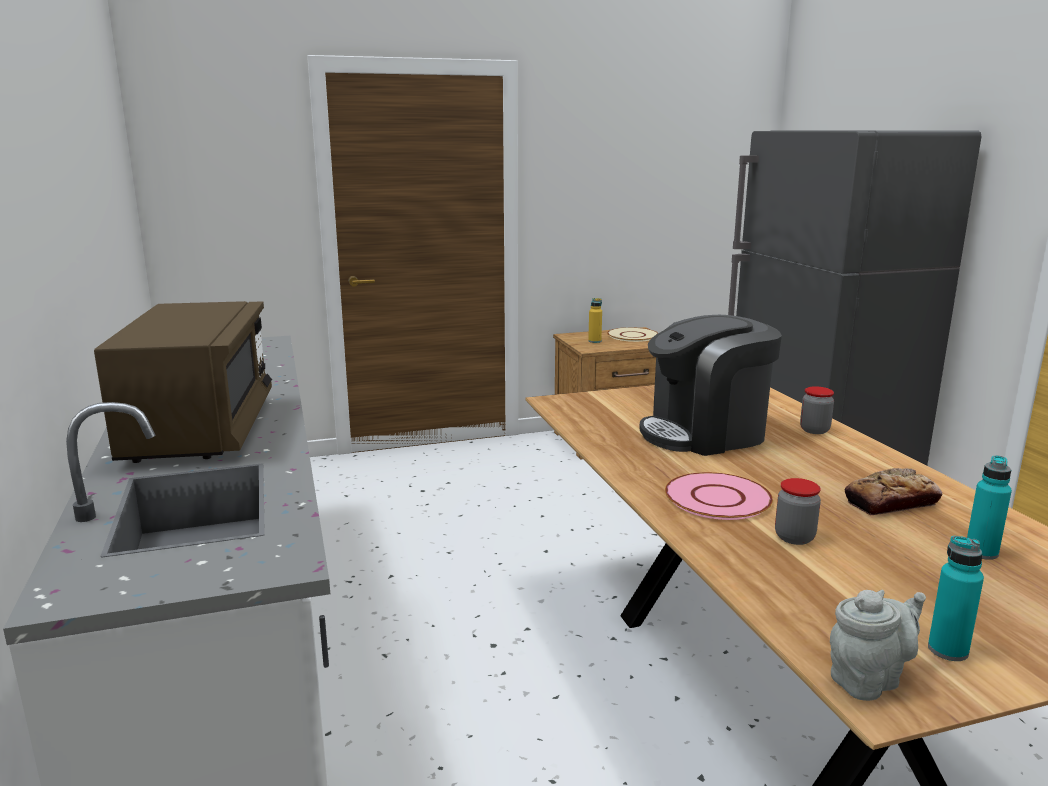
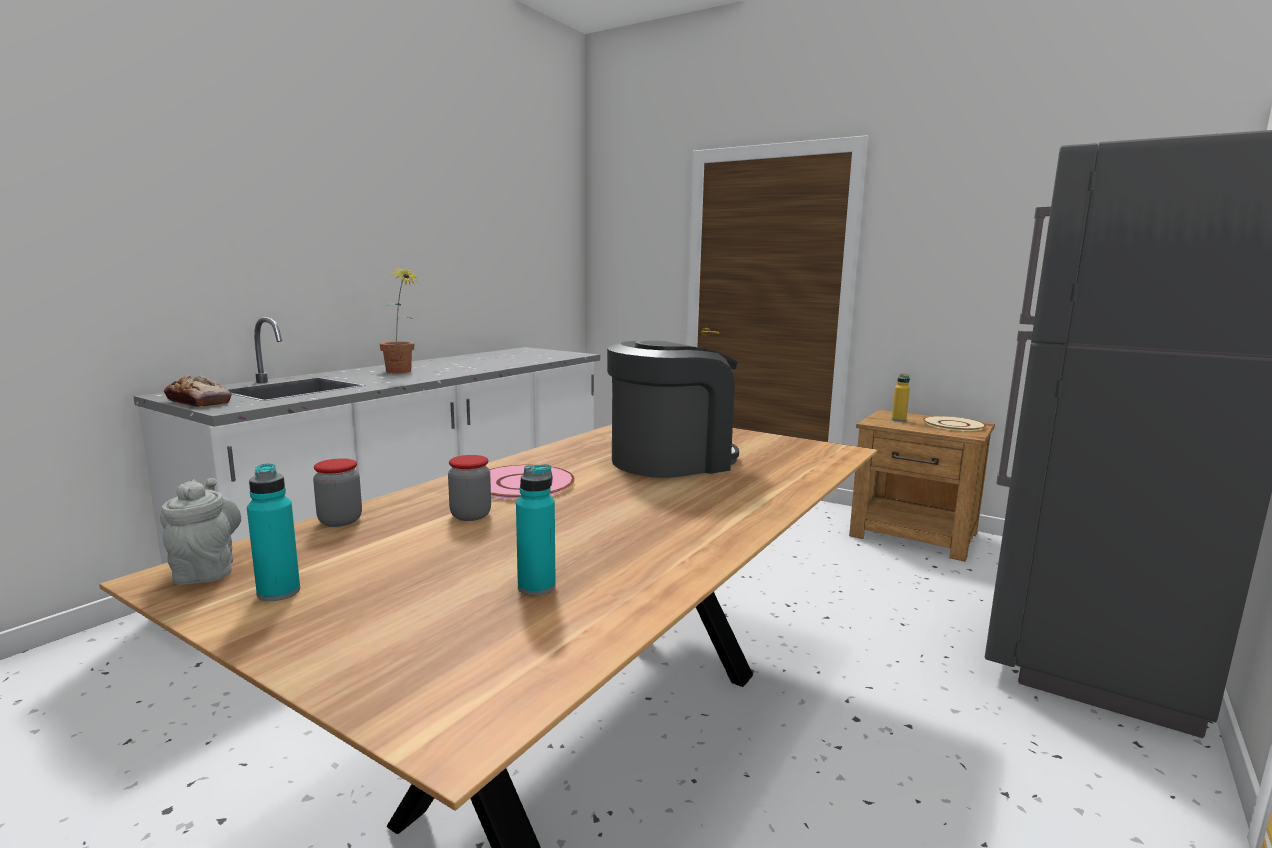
camera: 50 degrees right, 5 degrees down
brown microwave [94,301,272,463] -> potted plant [380,268,419,373]
coffee machine [639,315,782,456] -> coffee machine turned 120 degrees clockwise [607,340,739,478]
jar [800,386,834,434] -> jar moved to [313,458,362,527]
grey teapot [830,590,926,701] -> grey teapot turned 135 degrees counterclockwise [160,478,241,585]
bread [845,468,942,515] -> bread moved to [164,375,232,407]

